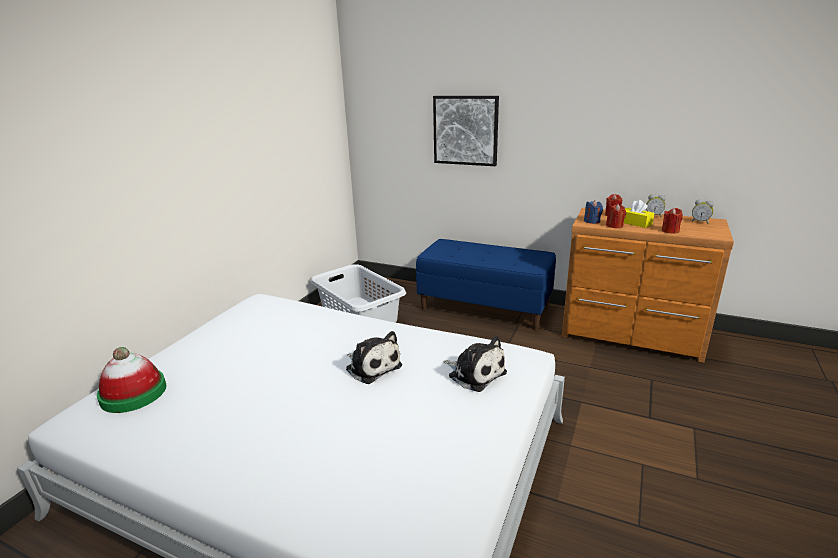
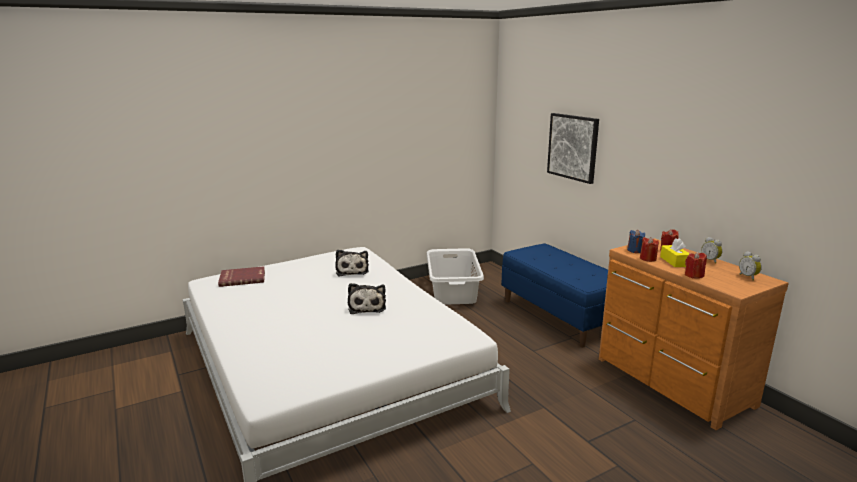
camera: 35 degrees right, 5 degrees down
hat [97,347,166,413] -> red book [218,266,265,287]
plush toy [443,336,507,392] -> plush toy moved to [335,250,369,276]

